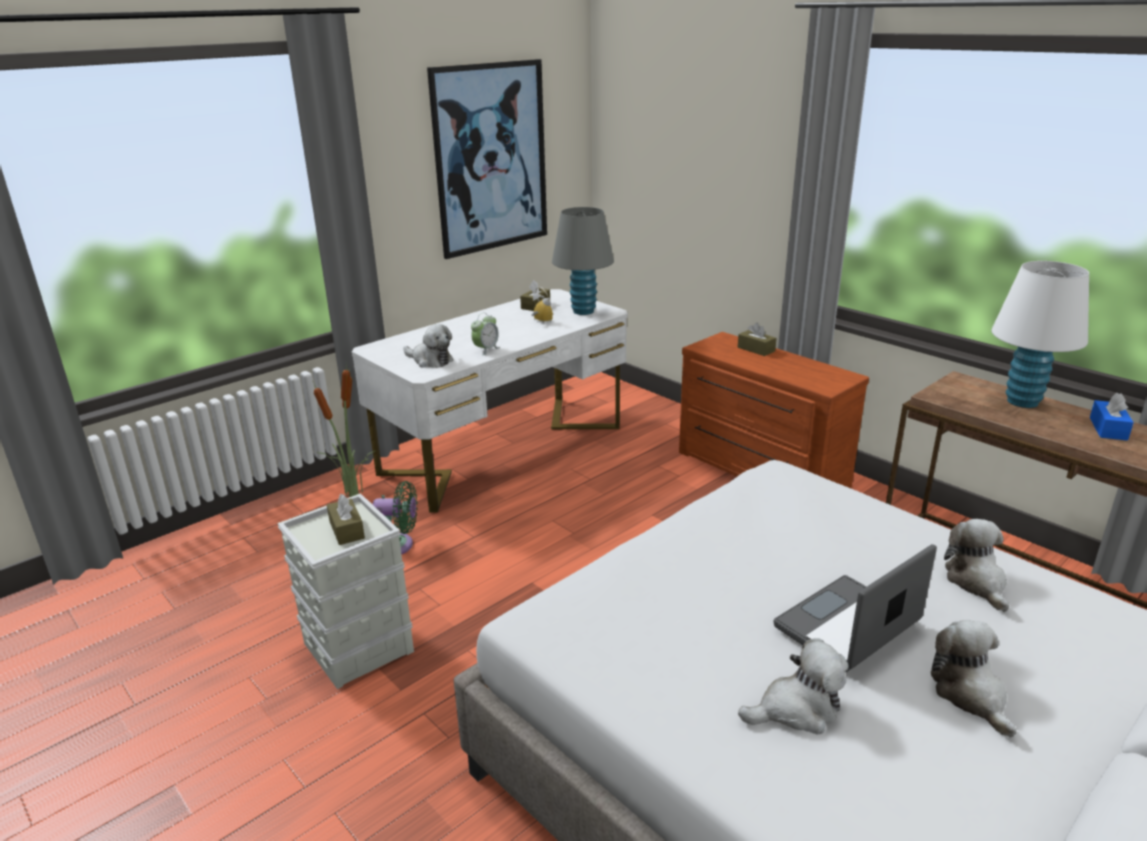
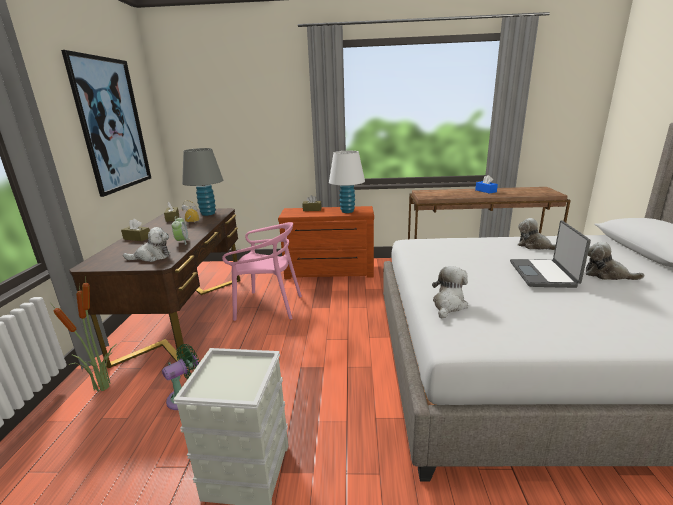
camera: 45 degrees left, 5 degrees down
brown tissue box [327,494,365,545] -> brown tissue box moved to [121,219,150,241]
white desk [352,289,628,513] -> brown desk [69,208,240,368]
plush toy [738,638,848,735] -> plush toy moved to [432,266,468,319]
white table lamp [991,261,1089,408] -> white table lamp moved to [329,151,365,213]
none -> pink chair [222,222,302,321]

